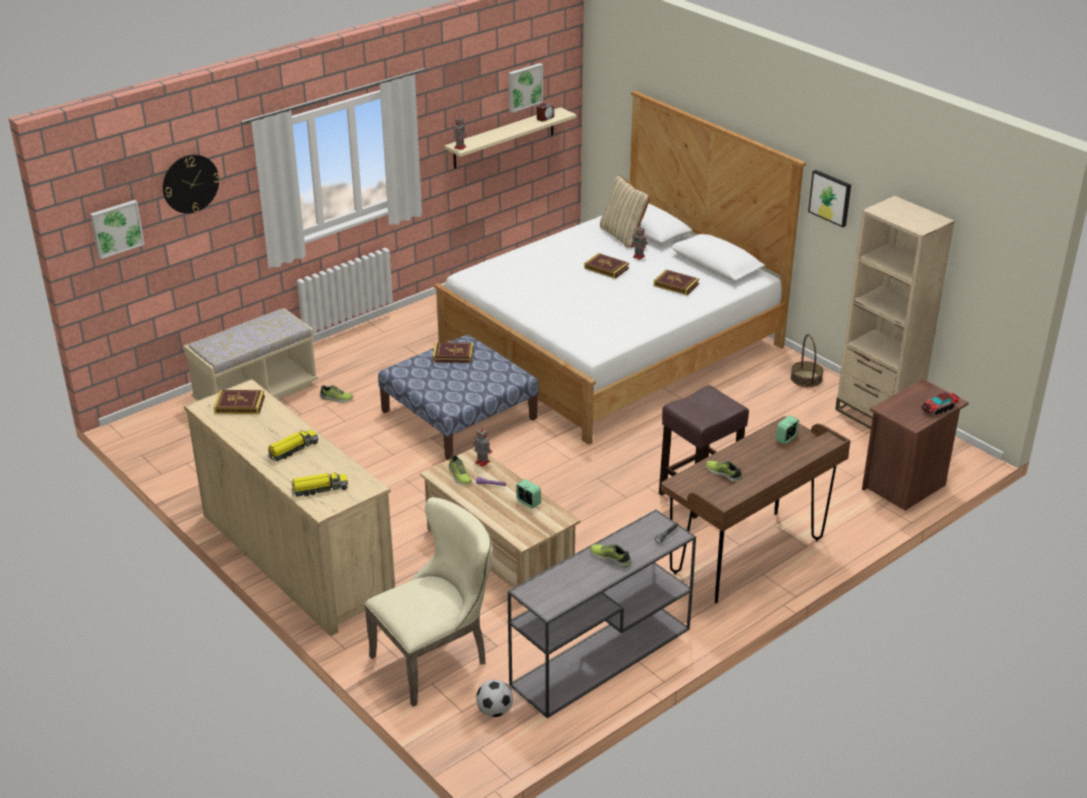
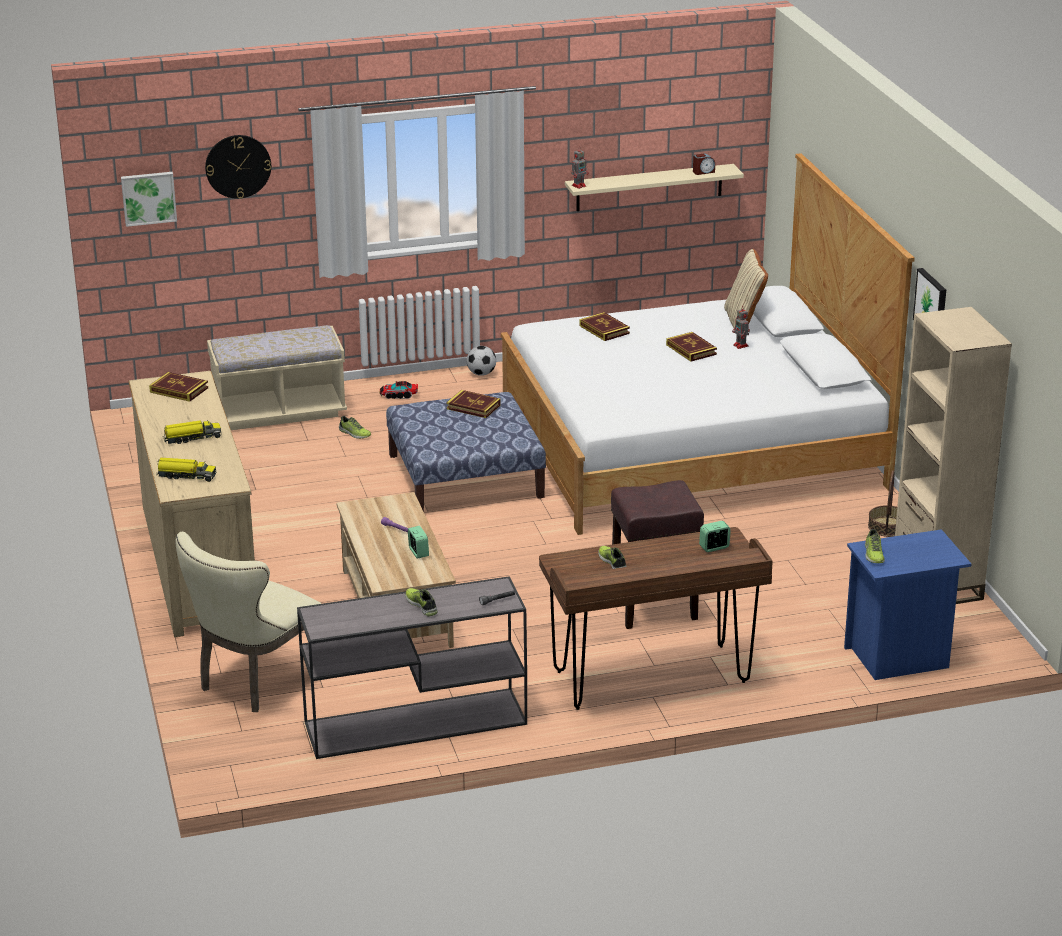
camera: 25 degrees right, 5 degrees down
beige chair [364,497,493,707] -> beige chair turned 135 degrees clockwise [176,532,322,712]
shoe [449,455,472,485] -> shoe moved to [865,529,885,563]
toy robot [473,426,492,467] -> none
football [476,680,513,717] -> football moved to [467,346,496,376]
picture [509,63,543,113] -> none
book [654,270,699,295] -> book moved to [580,312,630,341]
brown nightstand [862,379,969,511] -> blue nightstand [844,529,971,680]
toy truck [921,392,959,415] -> toy truck moved to [380,381,418,399]

